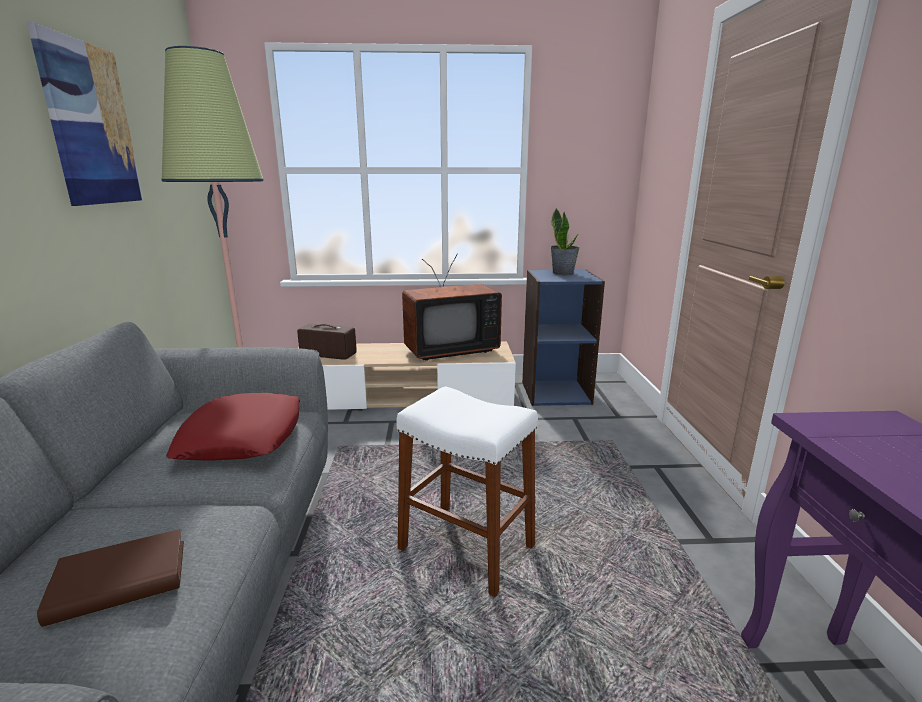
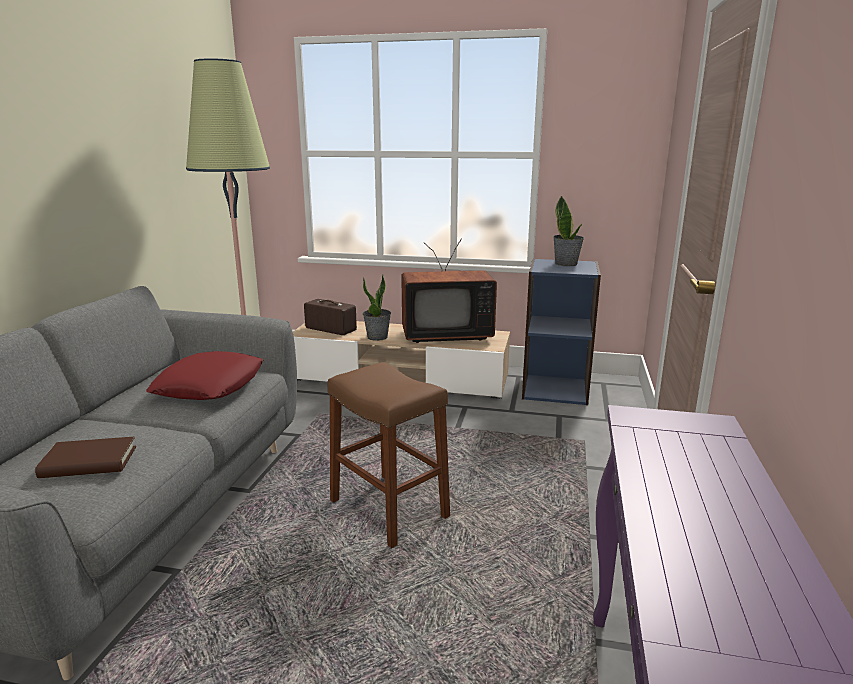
camera: 15 degrees right, 0 degrees up
picture [27,22,143,206] -> none
white stool [396,386,538,597] -> brown stool [327,362,450,548]
none -> potted plant [363,275,391,341]

